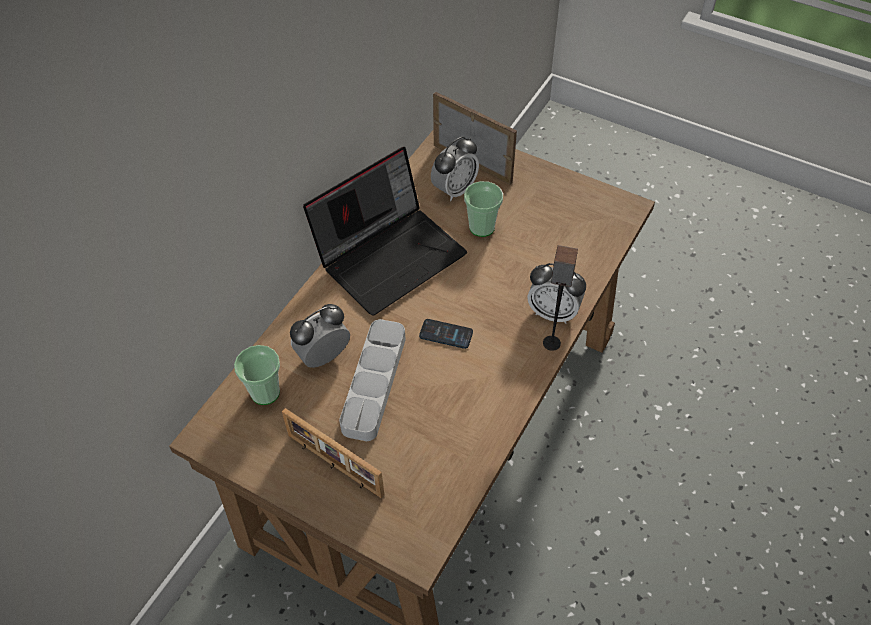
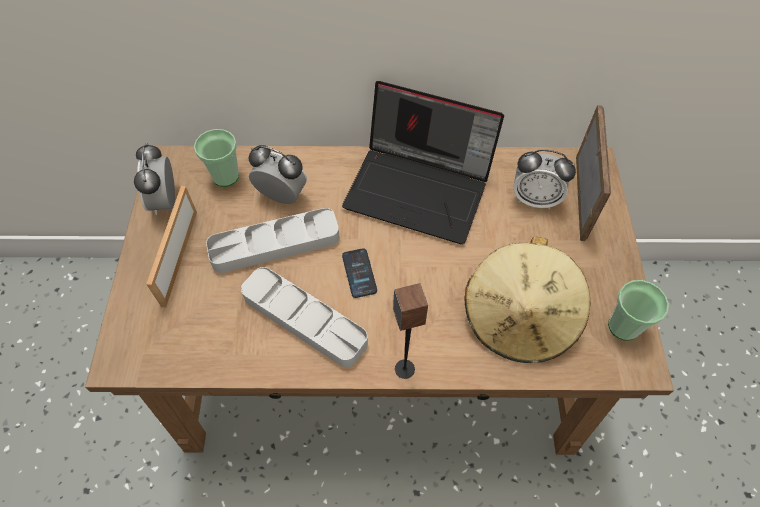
camera: 60 degrees right, 5 degrees up
cup [464,181,503,237] -> cup moved to [608,280,669,341]
alarm clock [528,263,586,324] -> alarm clock moved to [134,143,175,215]
none -> grey tray [241,267,368,367]
none -> beige hat [465,237,590,363]

